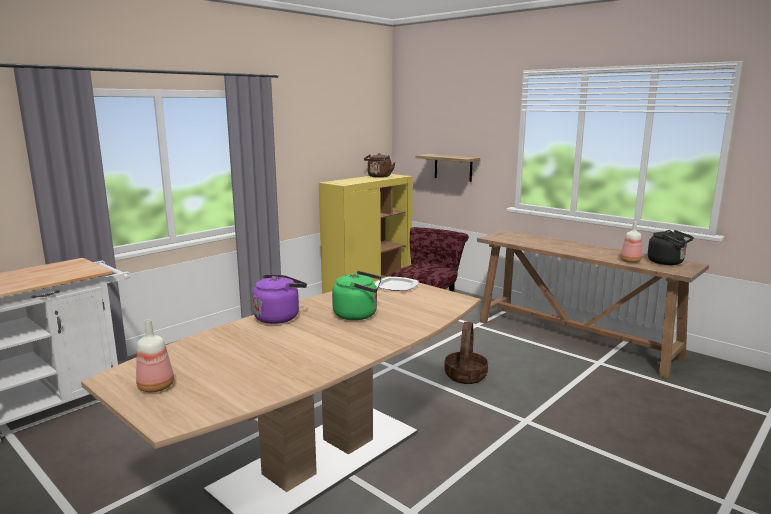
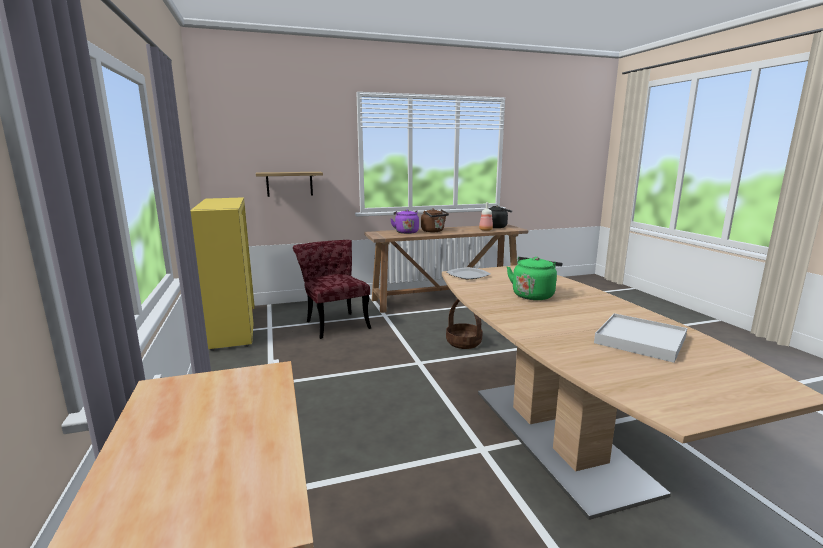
camera: 60 degrees left, 0 degrees up
bottle [136,319,174,392] -> none
purple kettle [252,275,307,324] -> purple kettle moved to [390,210,419,234]
brown kettle [364,153,396,178] -> brown kettle moved to [421,208,449,232]
none -> white tray [594,313,687,363]

